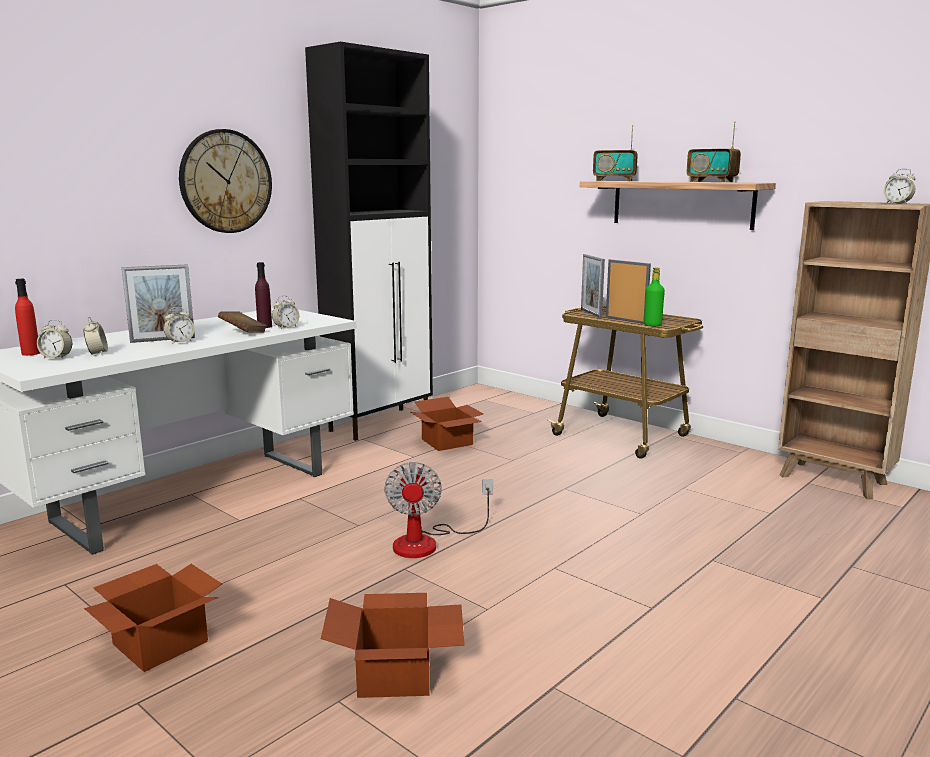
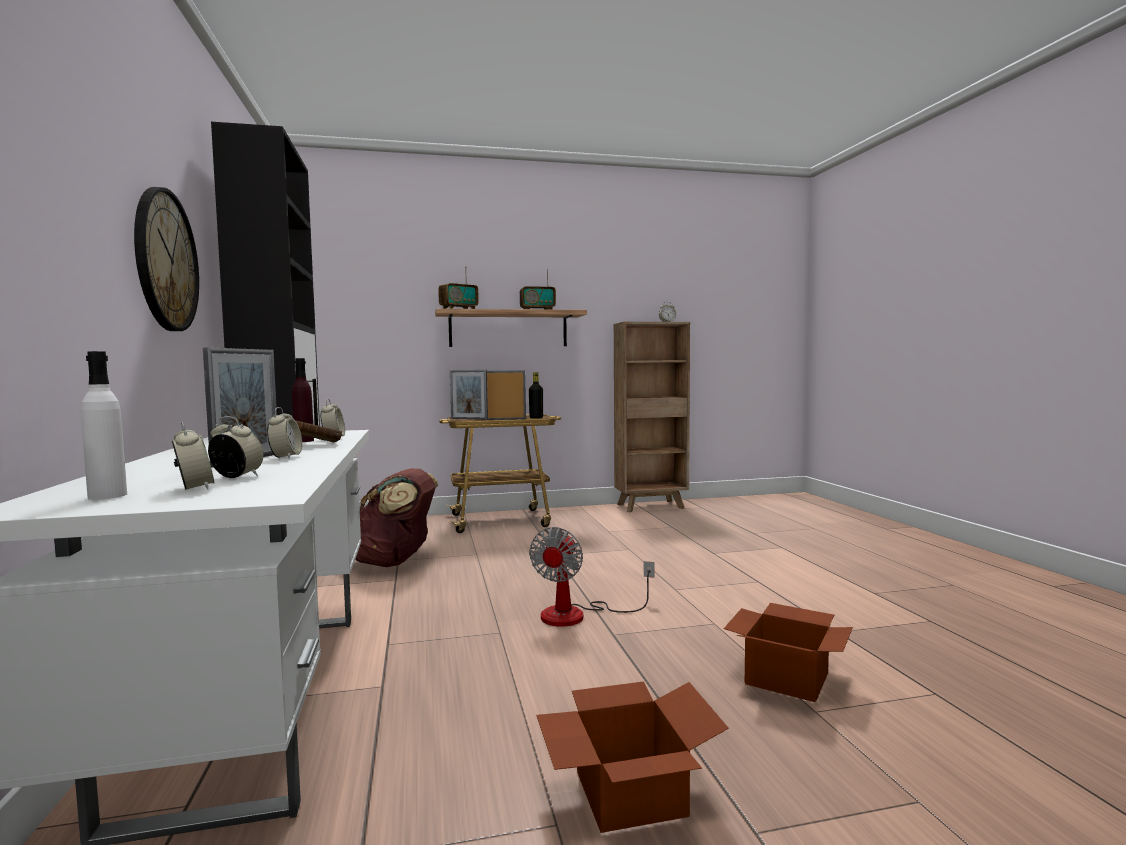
camera: 55 degrees left, 10 degrees down
red bottle [15,279,40,356] -> white bottle [81,351,127,500]
alarm clock [37,319,72,359] -> alarm clock turned 75 degrees counterclockwise [172,421,214,490]
fan [384,462,493,558] -> fan turned 75 degrees clockwise [529,527,655,627]
cardboard box [411,397,483,451] -> brown backpack [355,468,438,567]
green bottle [644,268,665,326] -> black bottle [529,372,543,419]

